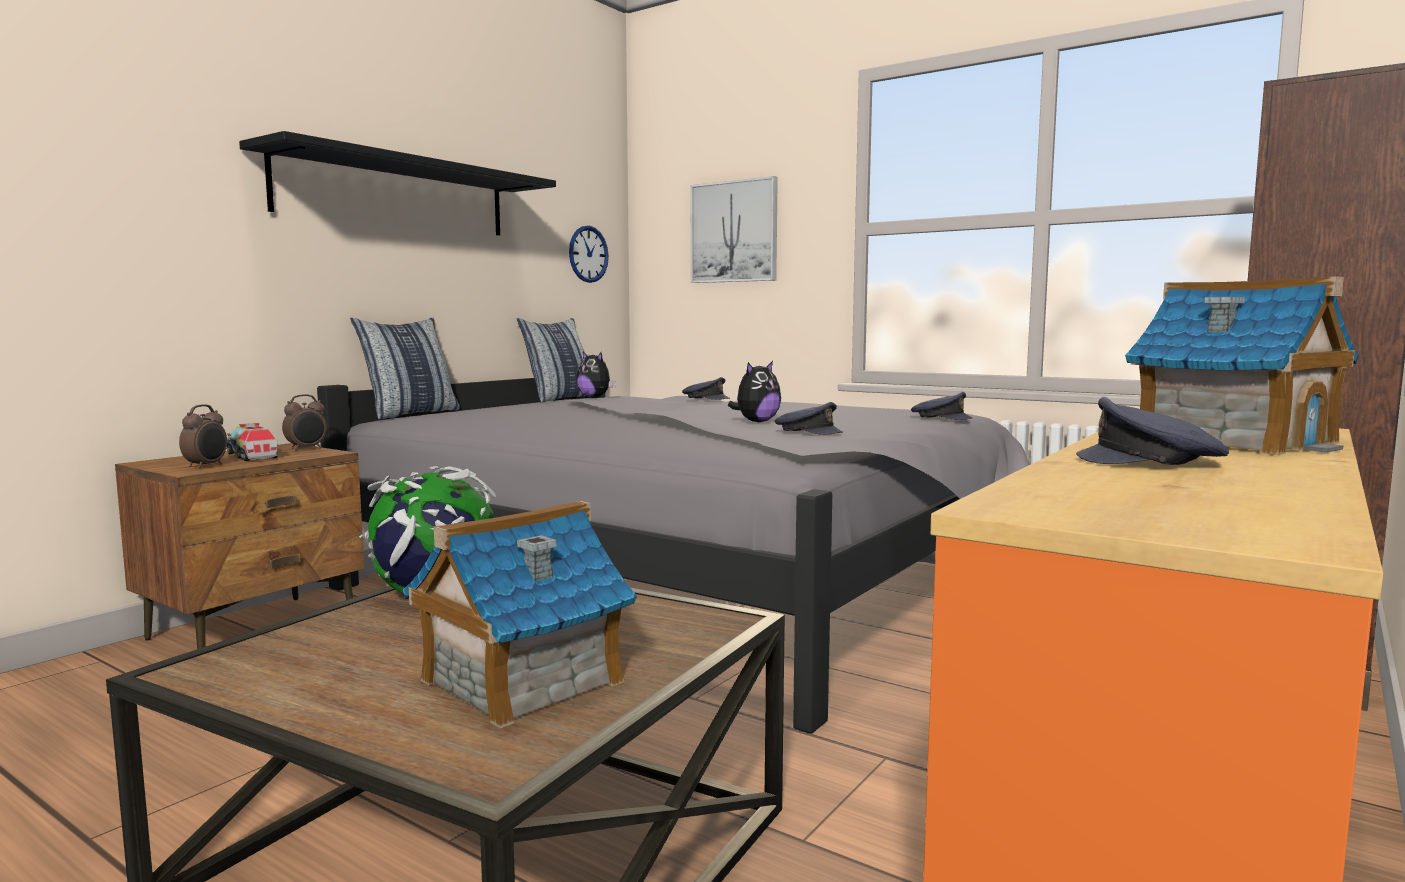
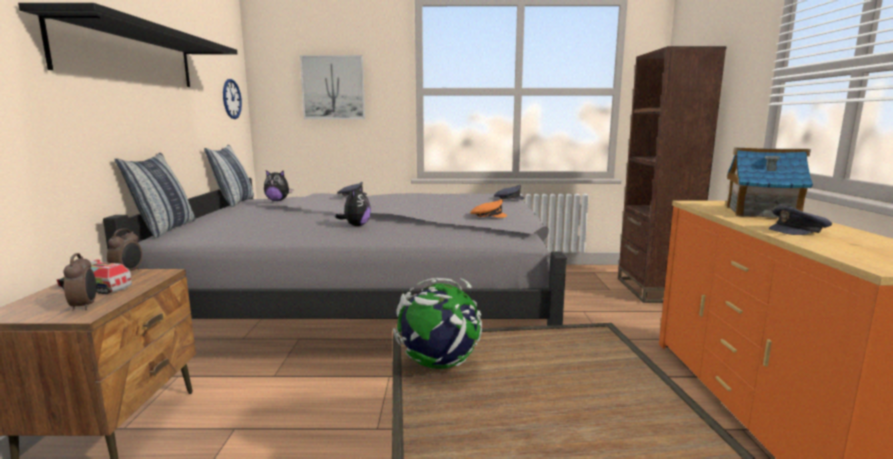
camera: 35 degrees left, 5 degrees up
toy house [403,501,637,728] -> none
plush toy [728,361,781,422] -> plush toy moved to [335,187,371,226]
grey cap [775,402,843,435] -> orange cap [470,199,507,218]

